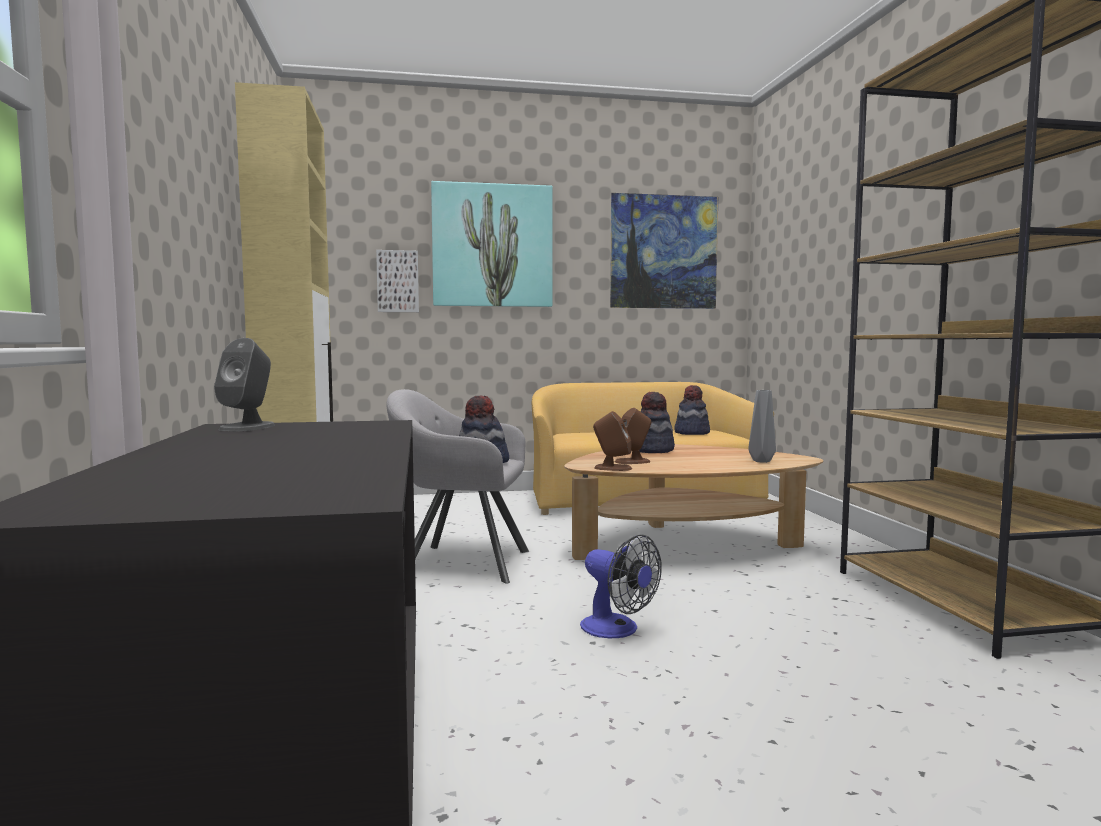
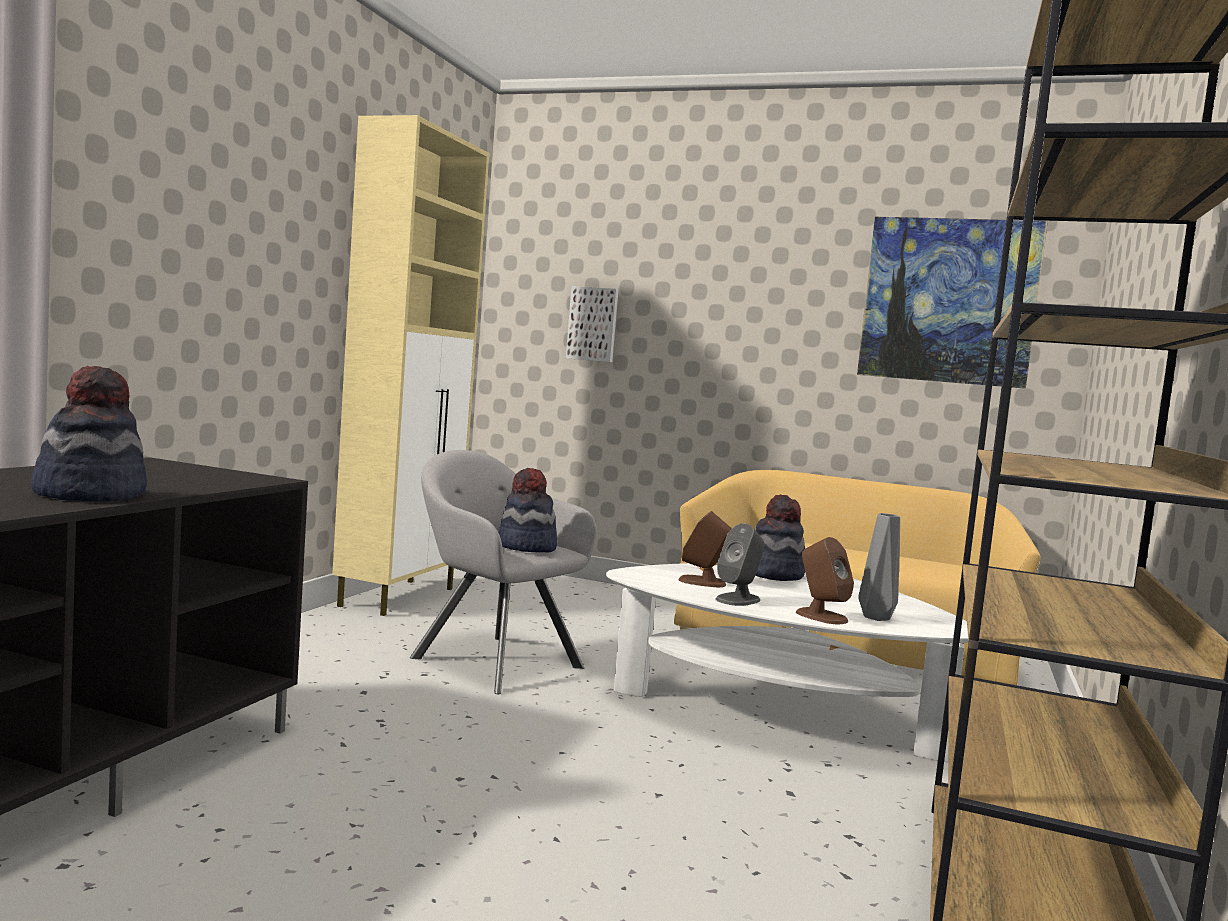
camera: 30 degrees right, 0 degrees up
grey speaker [214,338,275,431] -> grey speaker moved to [715,523,764,606]
picture [431,181,553,307] -> none
brown coffee table [564,444,823,560] -> white coffee table [606,563,968,762]
fan [580,535,662,638] -> none
brown speaker [593,411,632,471] -> brown speaker moved to [796,537,854,624]
hat [674,385,710,435] -> hat moved to [31,365,147,501]

